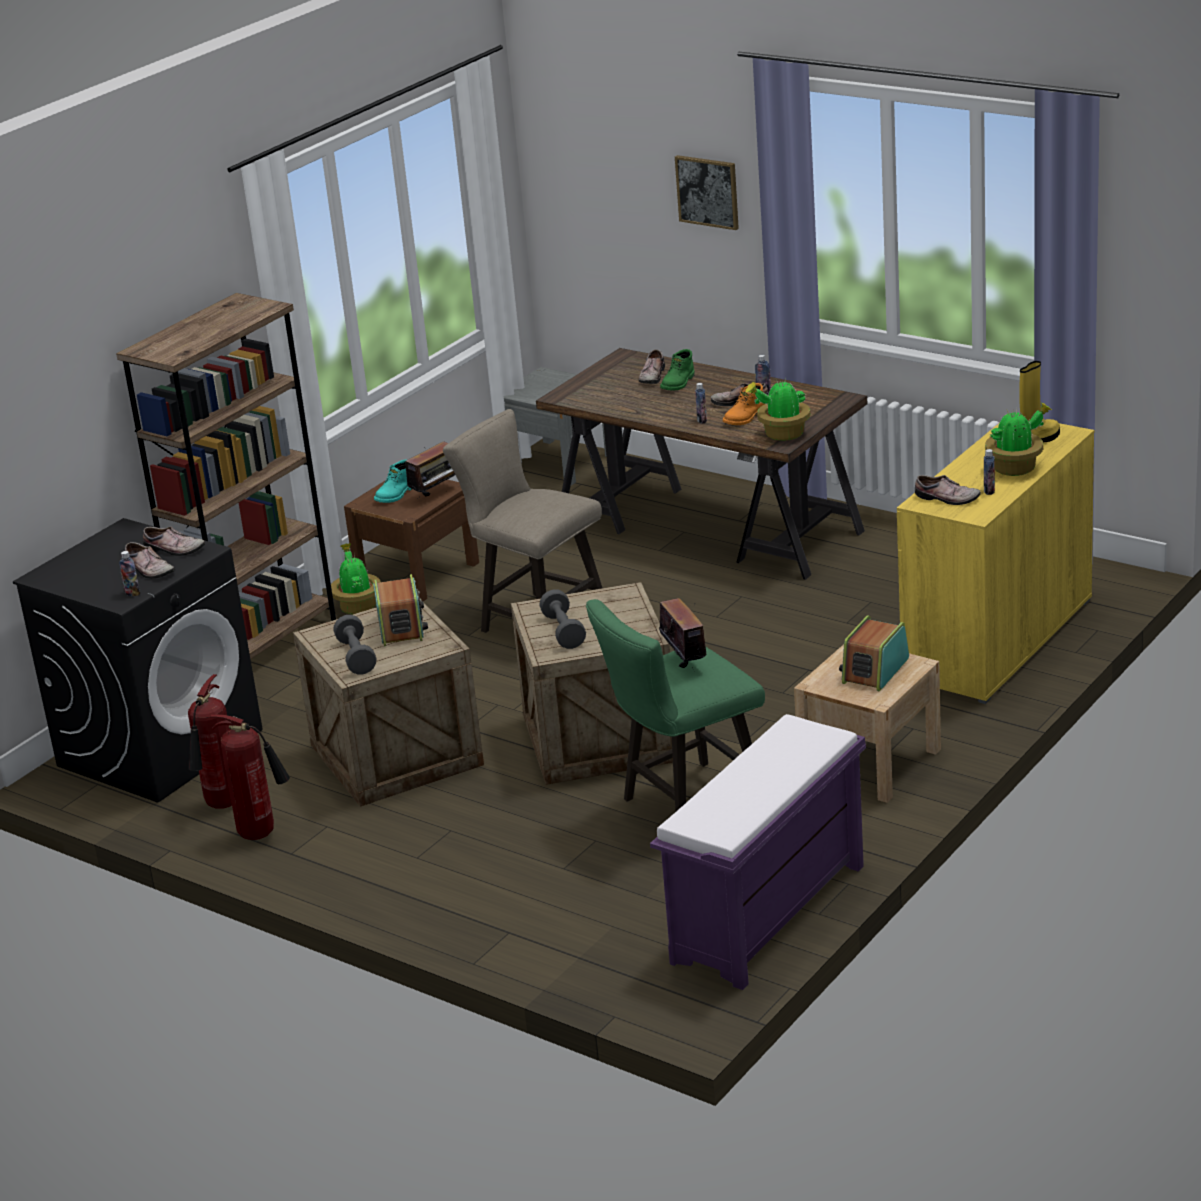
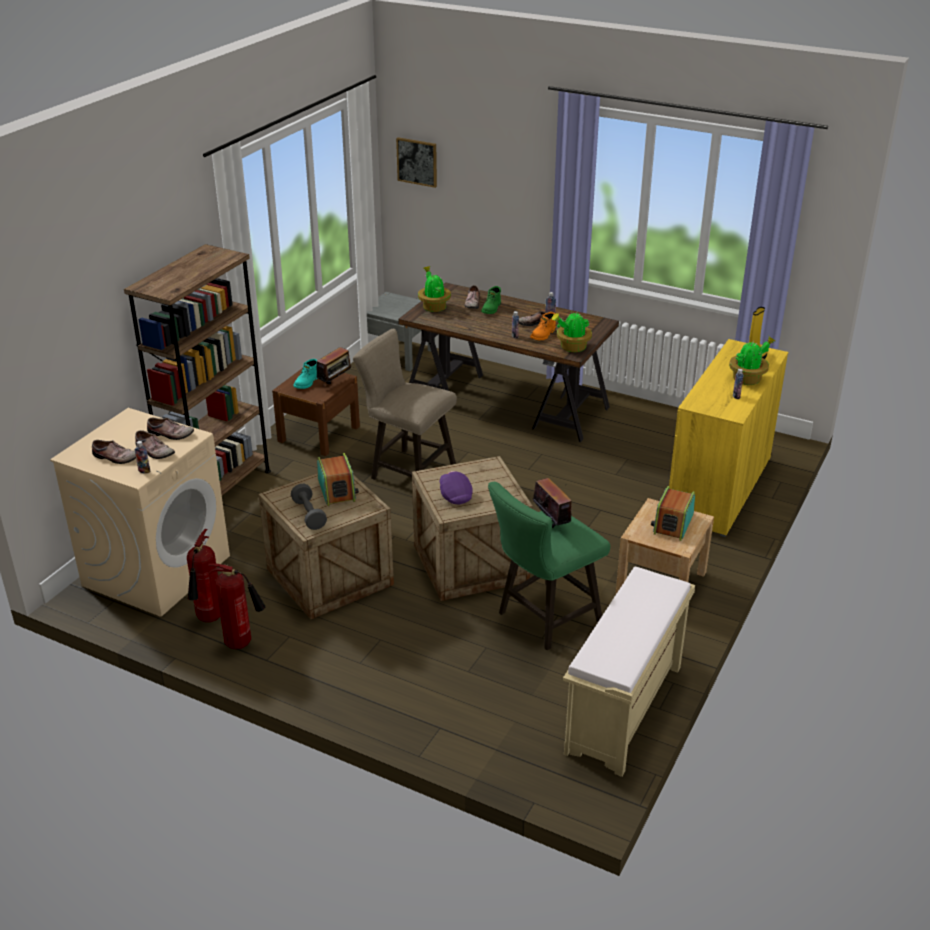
camera: 10 degrees left, 5 degrees up
black washing machine [13,518,263,803] -> beige washing machine [50,408,230,617]
potted plant [331,543,381,615] -> potted plant moved to [418,266,451,312]
grey dumbbell [539,590,586,649] -> purple cap [440,471,473,504]
purple bench [650,714,866,990] -> beige bench [563,567,695,777]
picture [675,155,739,230] -> picture moved to [396,137,437,188]
shoe [915,475,981,505] -> shoe moved to [92,440,136,464]

